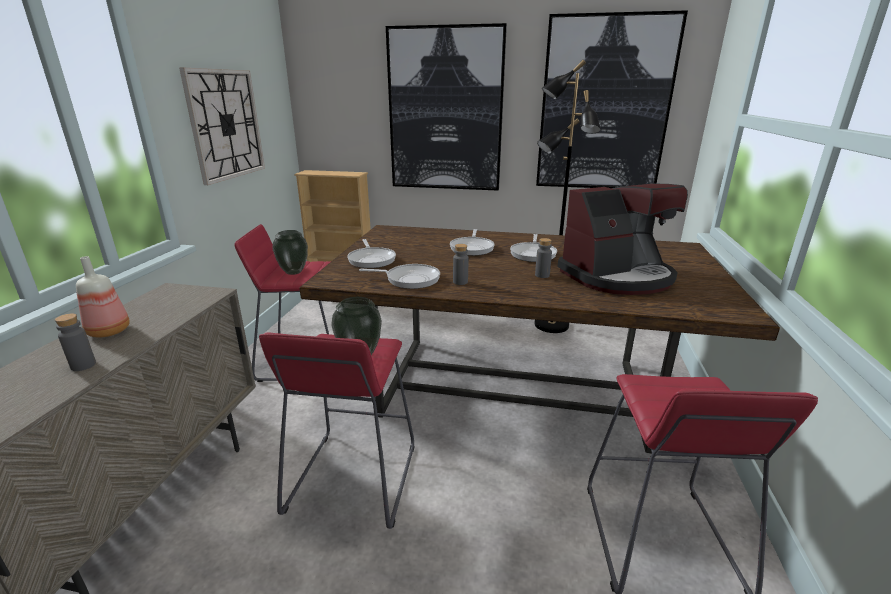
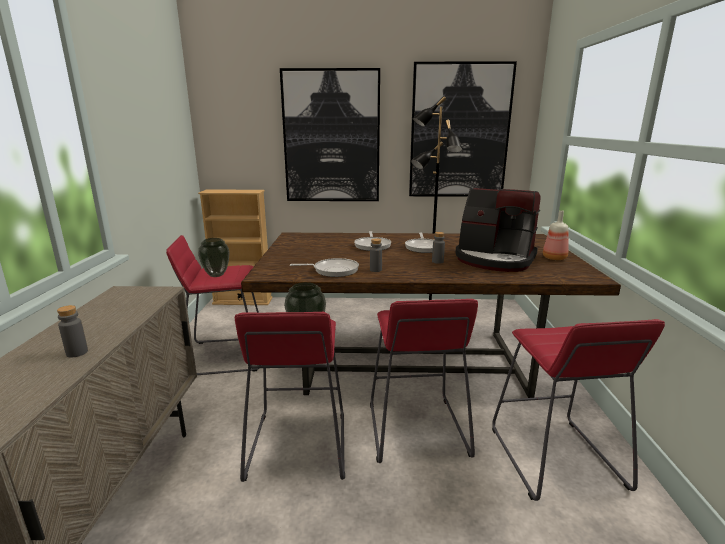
camera: 10 degrees left, 5 degrees down
bottle [76,256,130,338] -> bottle moved to [543,210,569,260]
wall clock [179,68,265,185] -> none
frying pan [347,239,396,268] -> none
coffee machine [557,183,688,295] -> coffee machine turned 60 degrees clockwise [455,188,541,272]
none -> red stool [370,299,478,463]

